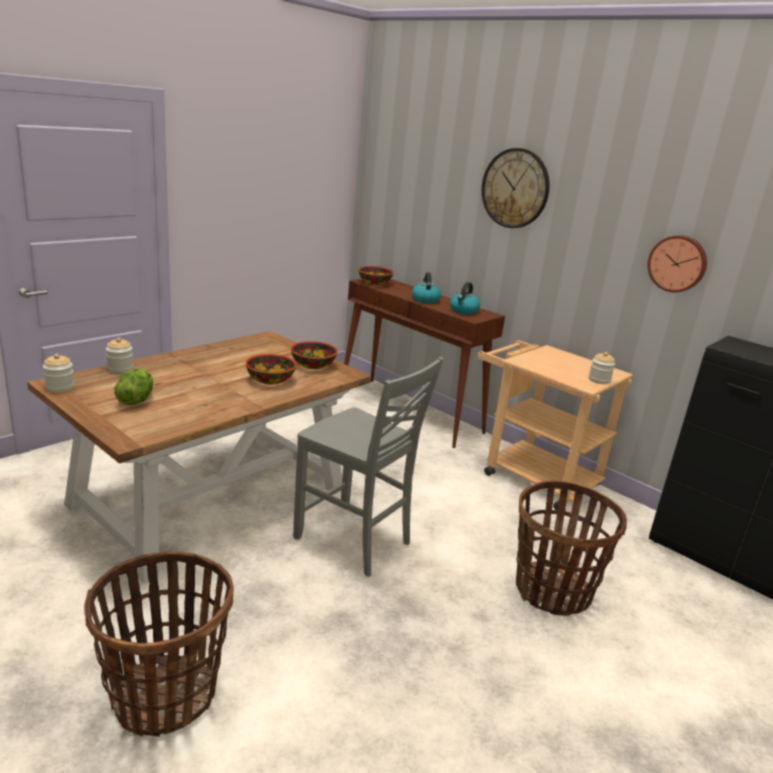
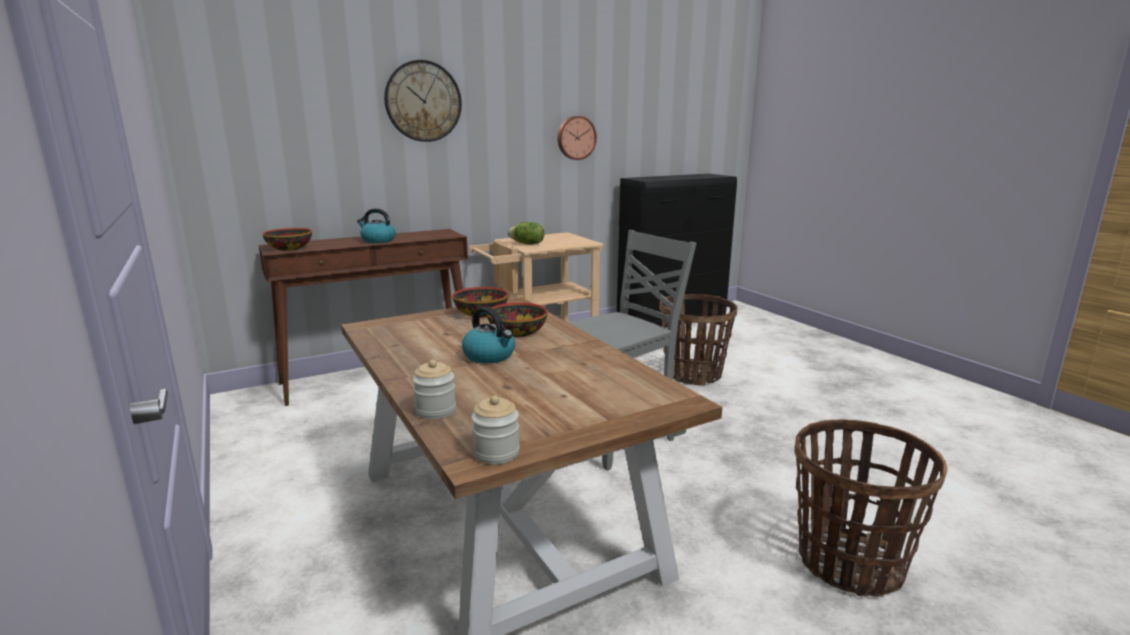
camera: 70 degrees left, 5 degrees down
lettuce [114,369,153,405] -> lettuce moved to [508,222,544,244]
kettle [450,282,480,314] -> kettle moved to [462,307,515,363]
jar [589,352,615,384] -> none

